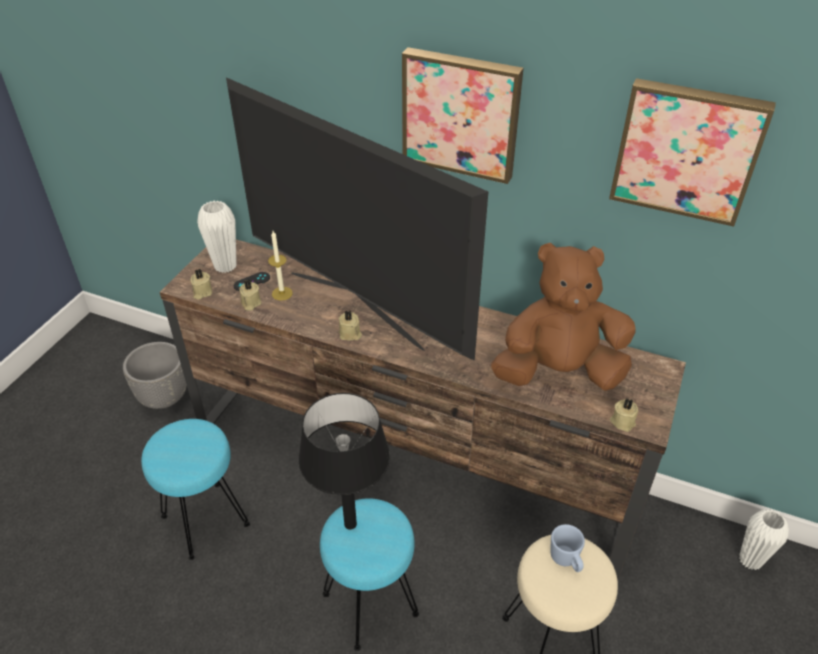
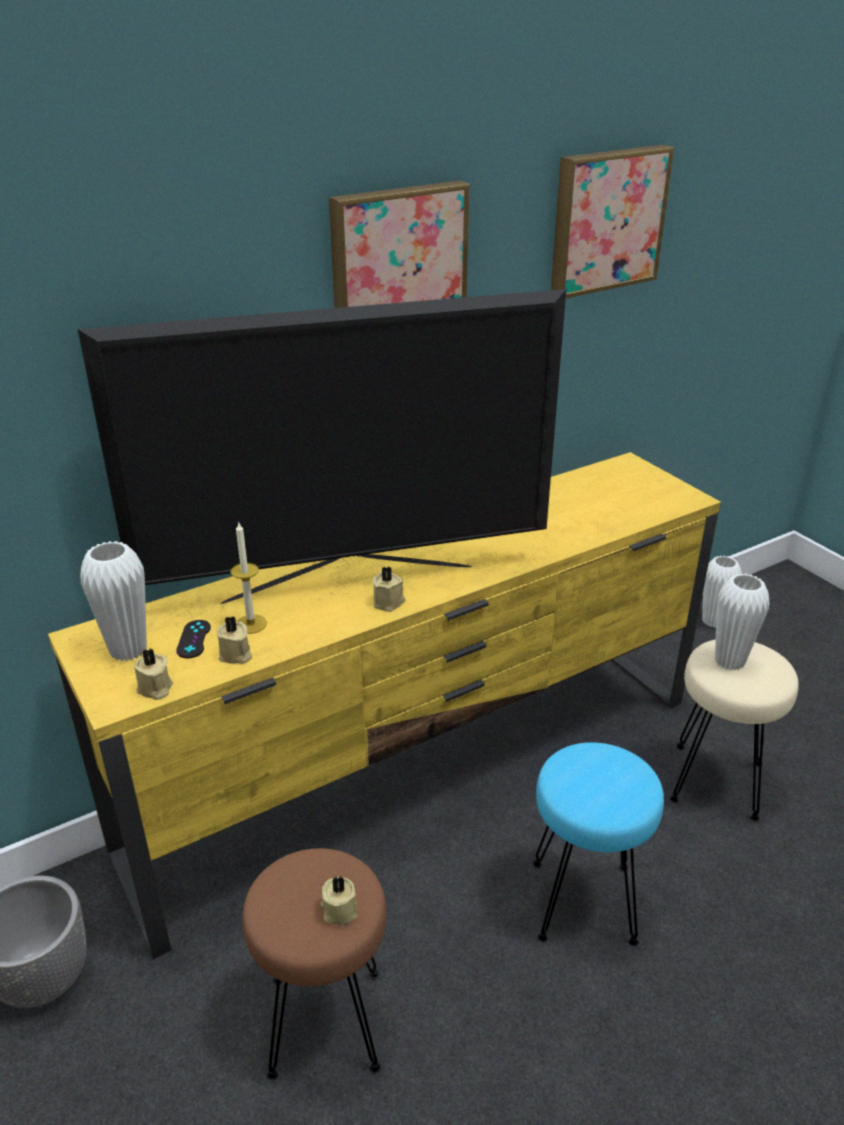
camera: 55 degrees left, 10 degrees down
turquoise stool [141,419,250,560] -> brown stool [242,848,387,1080]
brown tv stand [160,240,686,580] -> yellow tv stand [48,452,721,959]
black table lamp [298,393,390,530] -> none
brown plush toy [491,243,636,391] -> none
blue mug [550,524,585,572] -> white vase [715,574,770,670]
beige candle [610,398,638,432] -> beige candle moved to [321,876,358,925]

